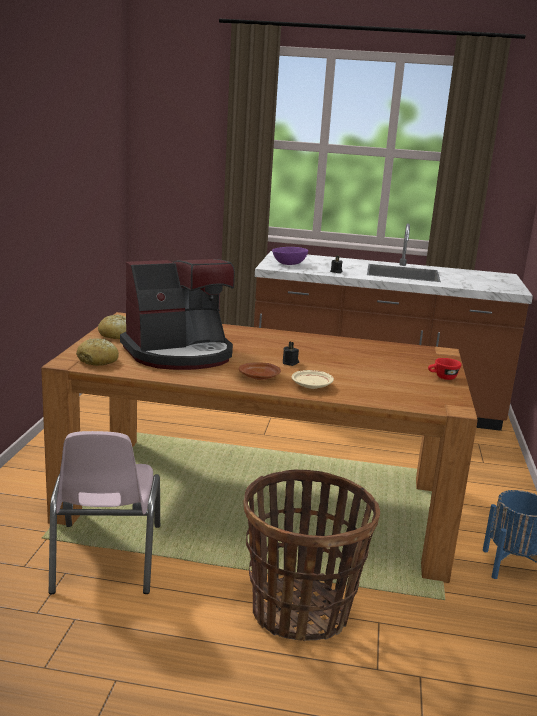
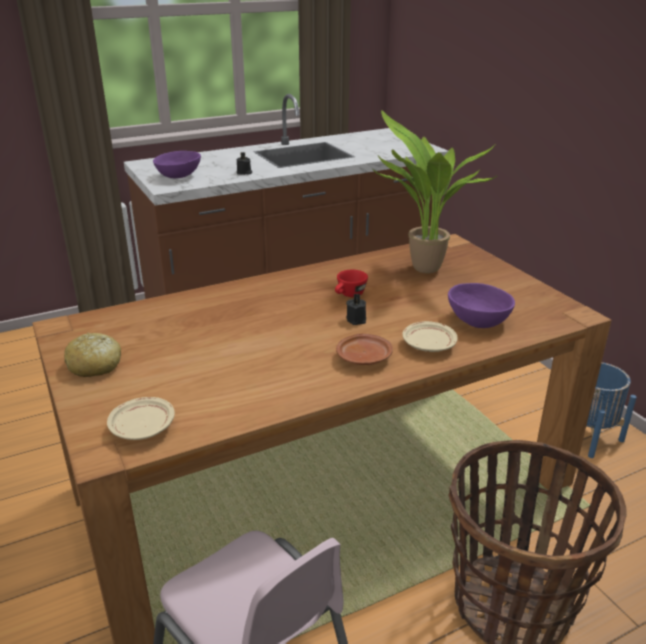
camera: 35 degrees left, 10 degrees up
bread [76,338,119,366] -> beige plate [107,397,175,440]
coffee machine [120,259,235,370] -> none
red cup [428,358,461,380] -> red cup moved to [335,270,368,297]
none -> potted plant [373,110,498,273]
none -> purple bowl [448,283,515,328]

